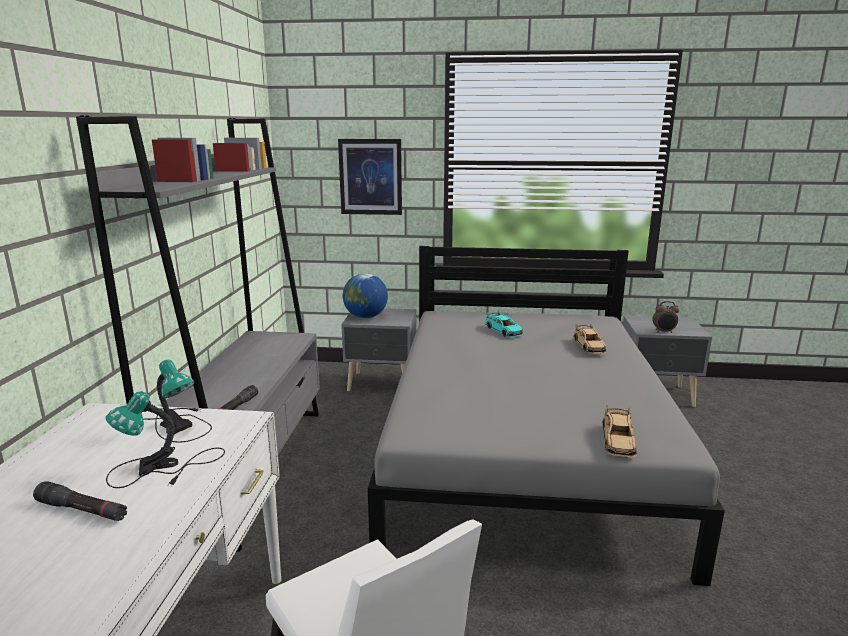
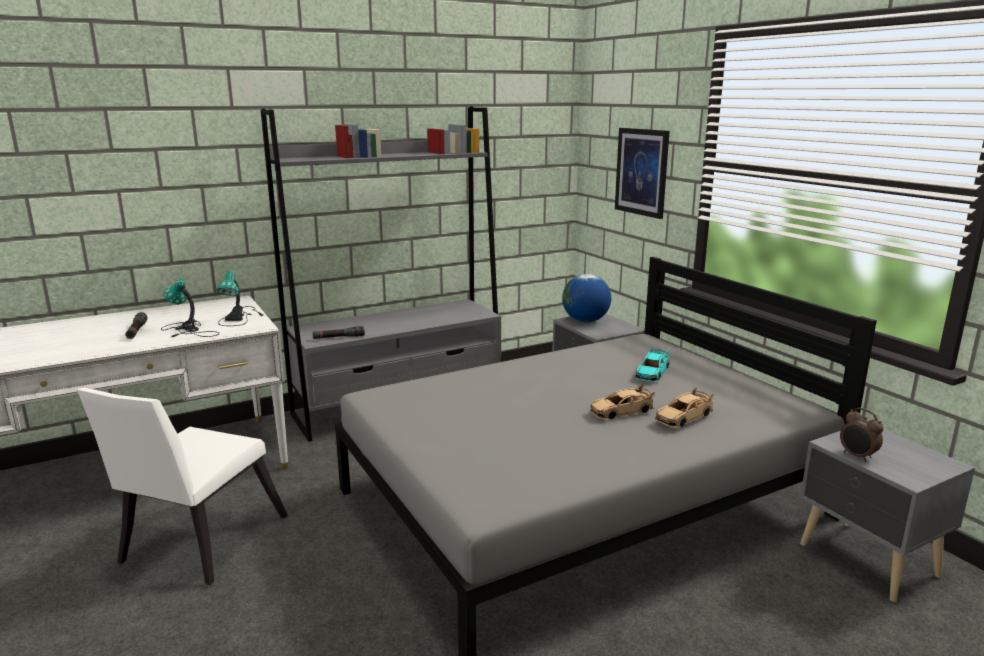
camera: 55 degrees right, 0 degrees up
beige toy car [602,405,637,457] -> beige toy car moved to [590,385,655,419]

